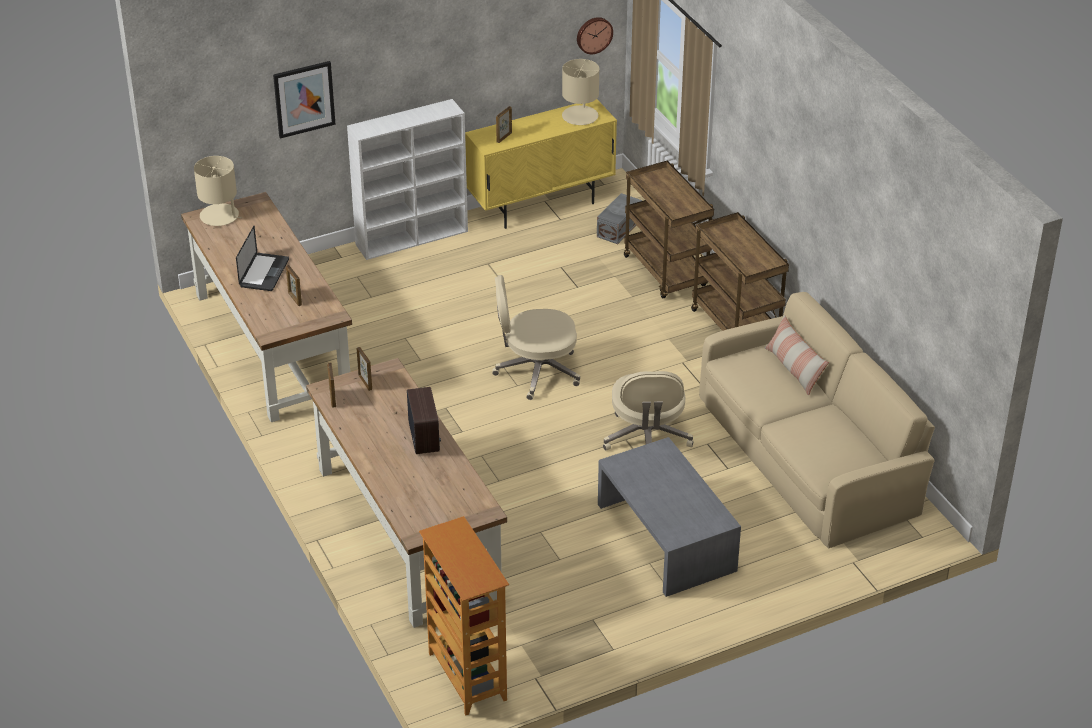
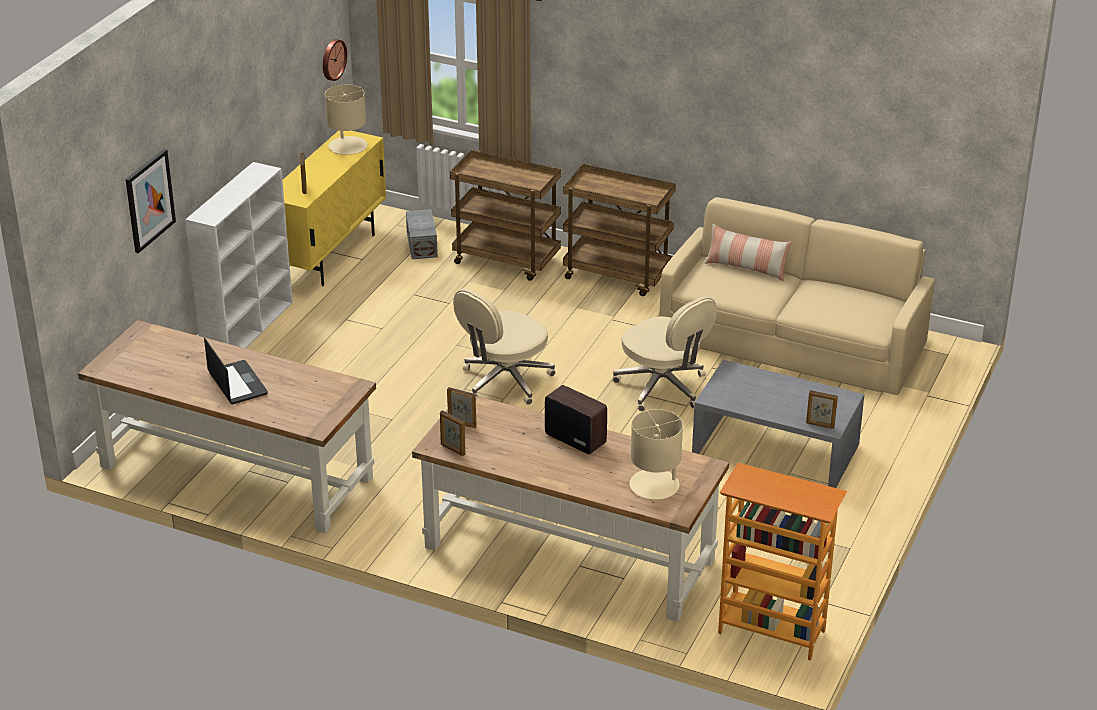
camera: 40 degrees left, 5 degrees down
beige table lamp [194,156,242,226] -> beige table lamp moved to [629,409,684,501]
picture frame [286,265,302,306] -> picture frame moved to [806,390,838,429]

